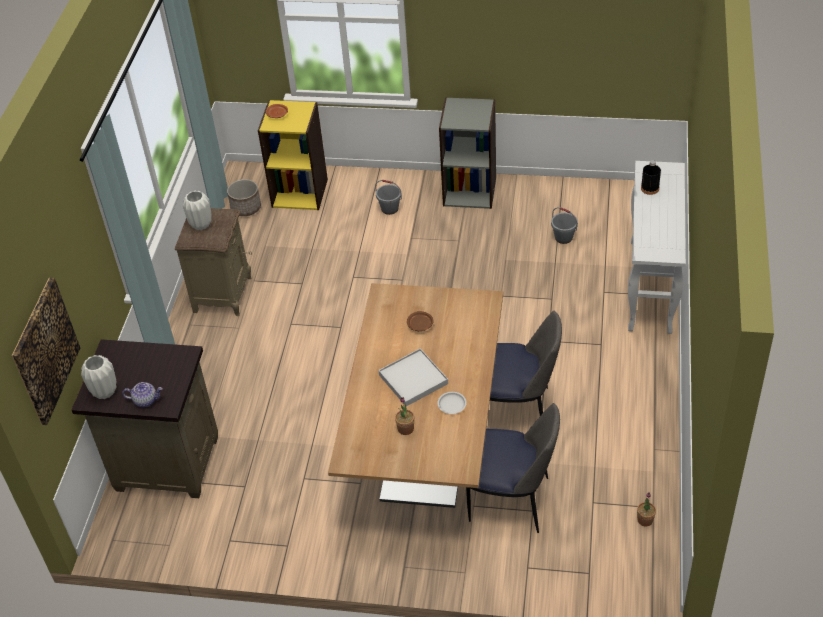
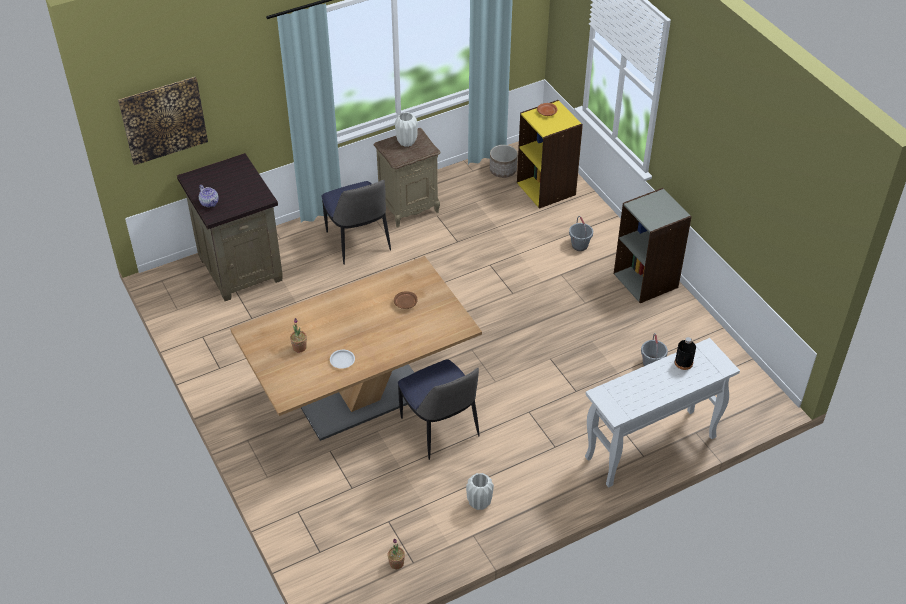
camera: 50 degrees right, 0 degrees up
white vase [81,355,117,399] -> white vase moved to [466,473,494,510]
white tray [378,348,448,406] -> none
chair [466,403,560,533] -> chair moved to [322,180,391,265]

